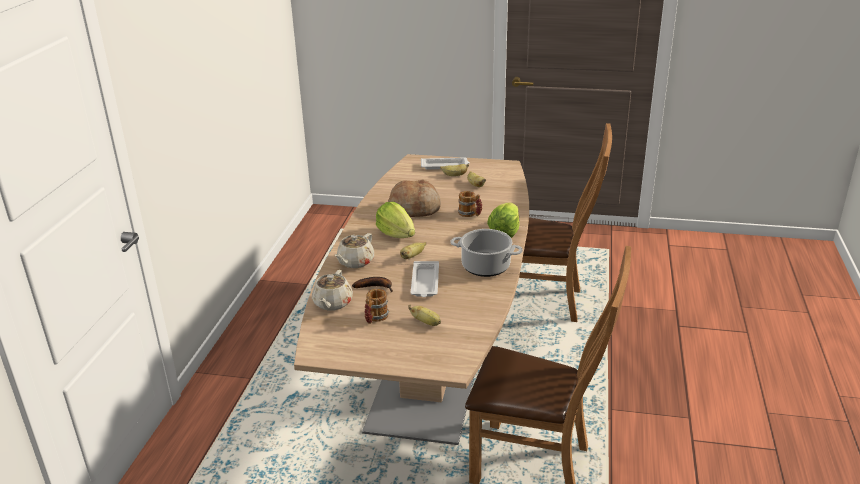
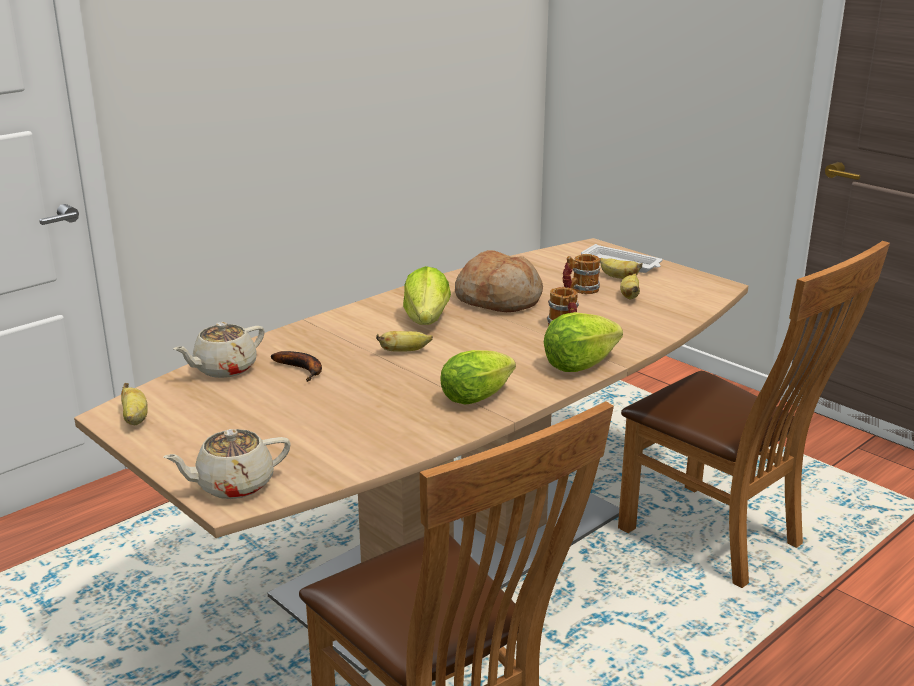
camera: 35 degrees right, 5 degrees down
beige teapot [335,233,374,268] -> beige teapot moved to [163,429,291,499]
mug [365,289,389,324] -> mug moved to [562,254,600,294]
banana [408,304,441,326] -> banana moved to [121,383,148,425]
white tray [411,261,439,297] -> none
cooking pot [451,229,523,277] -> lettuce [440,350,516,404]

